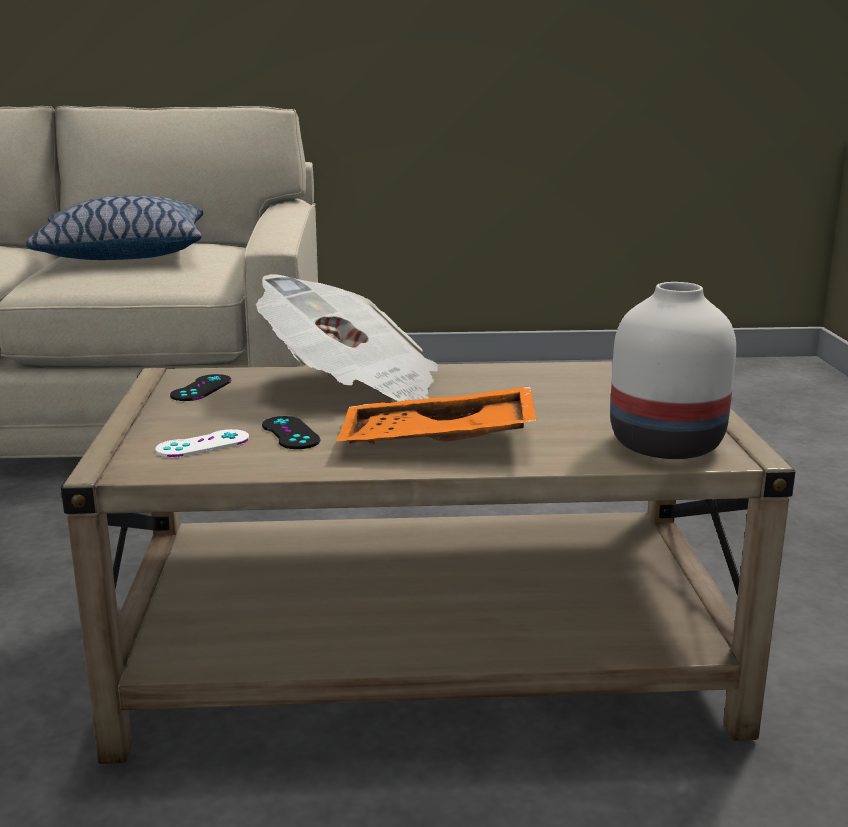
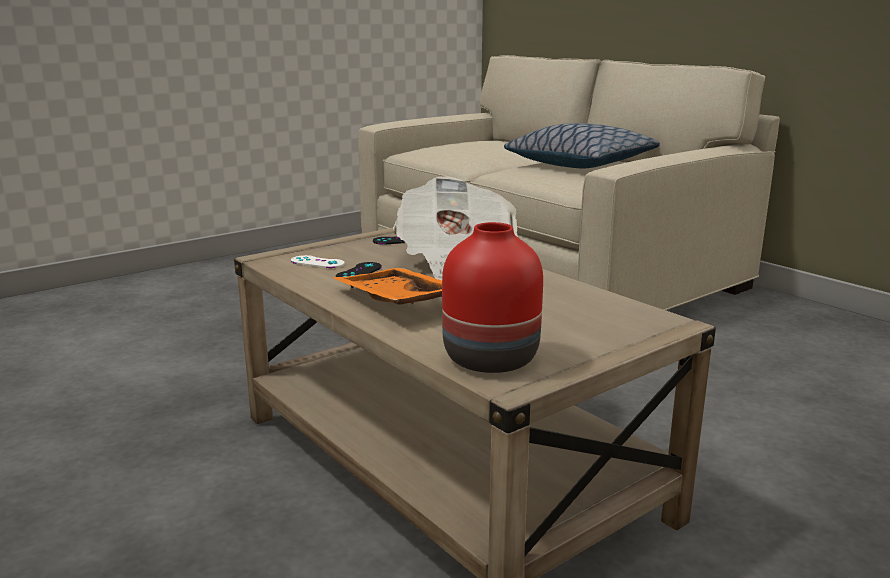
camera: 55 degrees right, 0 degrees up
white vase [610,282,736,459] -> red vase [442,222,543,373]

